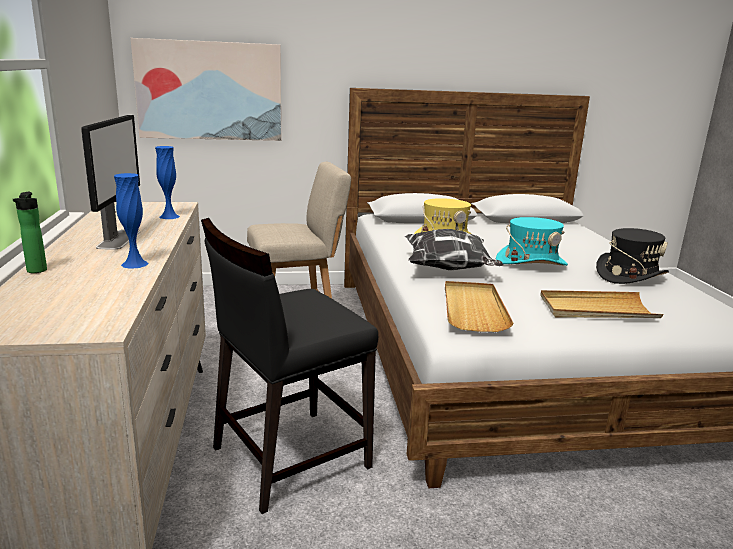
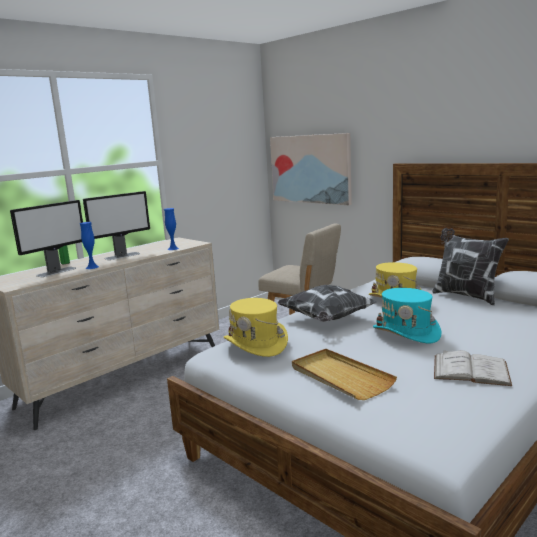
camera: 55 degrees right, 5 degrees down
black chair [201,218,378,514] -> none
beige tray [445,281,514,332] -> yellow hat [224,298,288,357]
black hat [596,228,669,284] -> white book [434,350,512,386]
none -> monitor [10,200,83,277]
none -> pillow [432,228,509,305]

